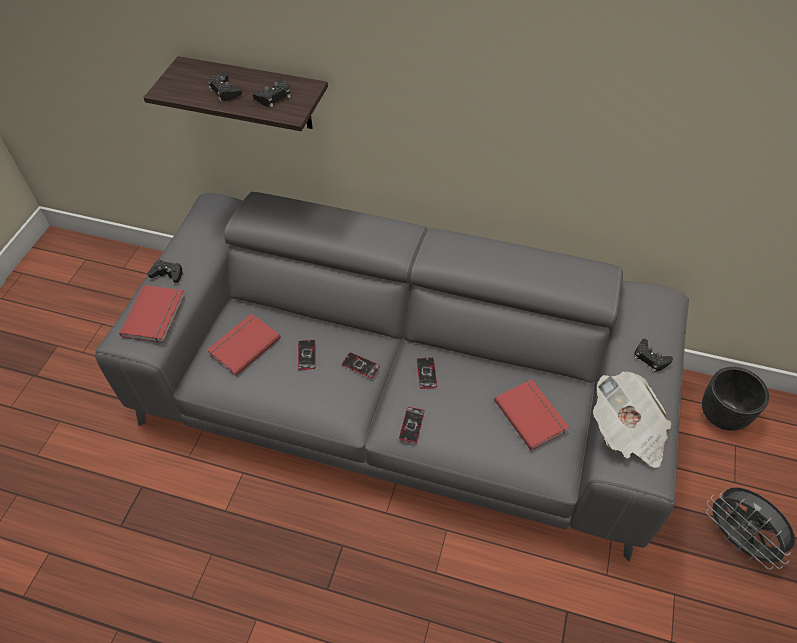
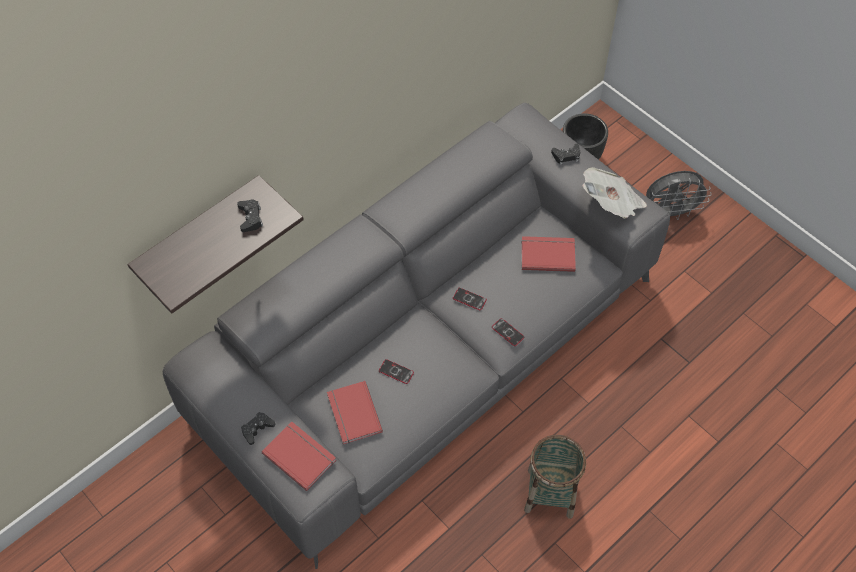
camera: 60 degrees left, 5 degrees up
black game controller [208,73,242,102] -> none
phone [342,352,380,378] -> none
none -> basket [524,435,586,519]

